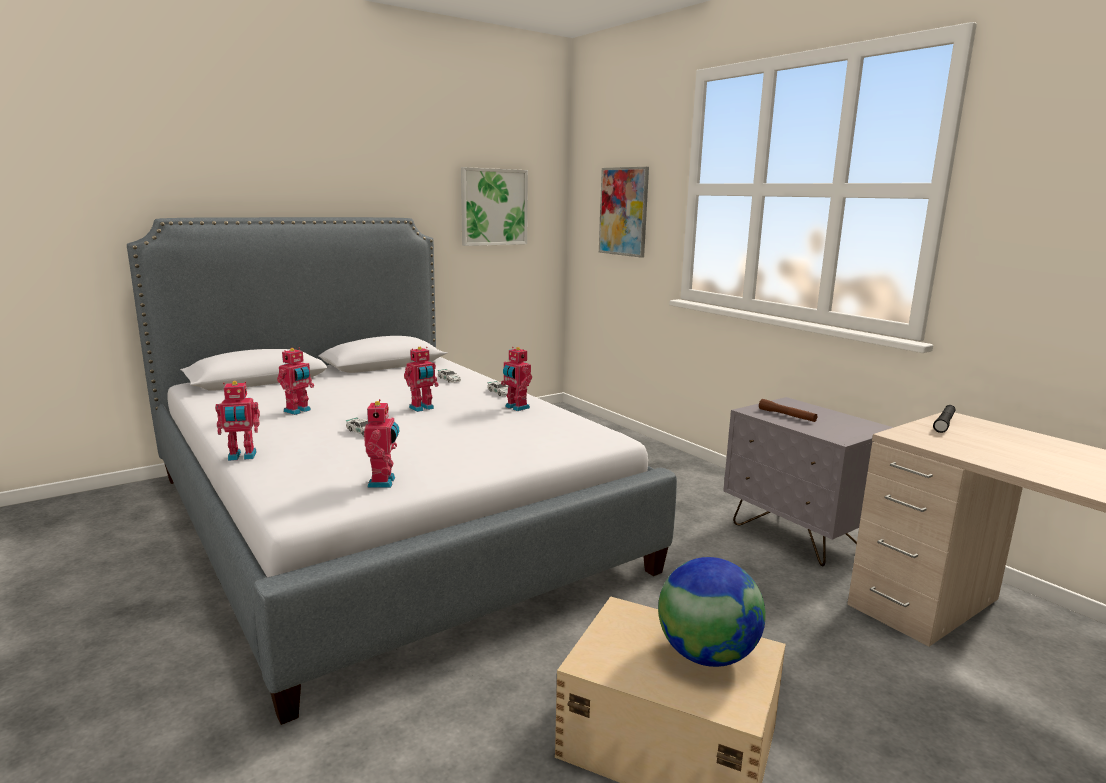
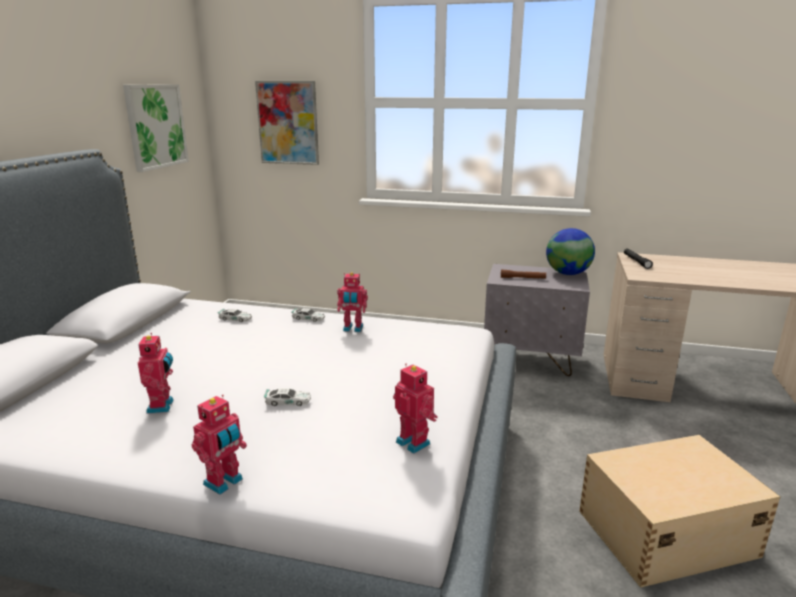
camera: 40 degrees left, 5 degrees up
toy robot [404,347,439,412] -> none
globe [658,557,766,667] -> globe moved to [546,228,595,275]

